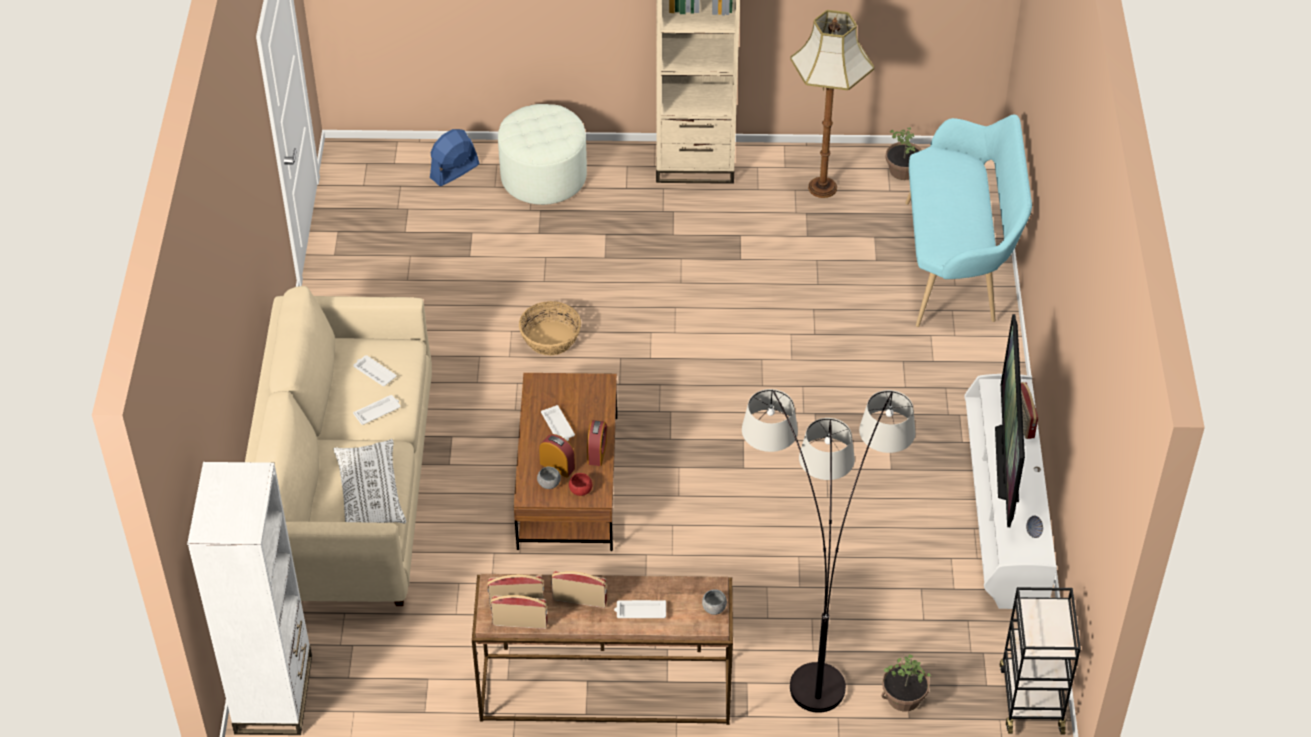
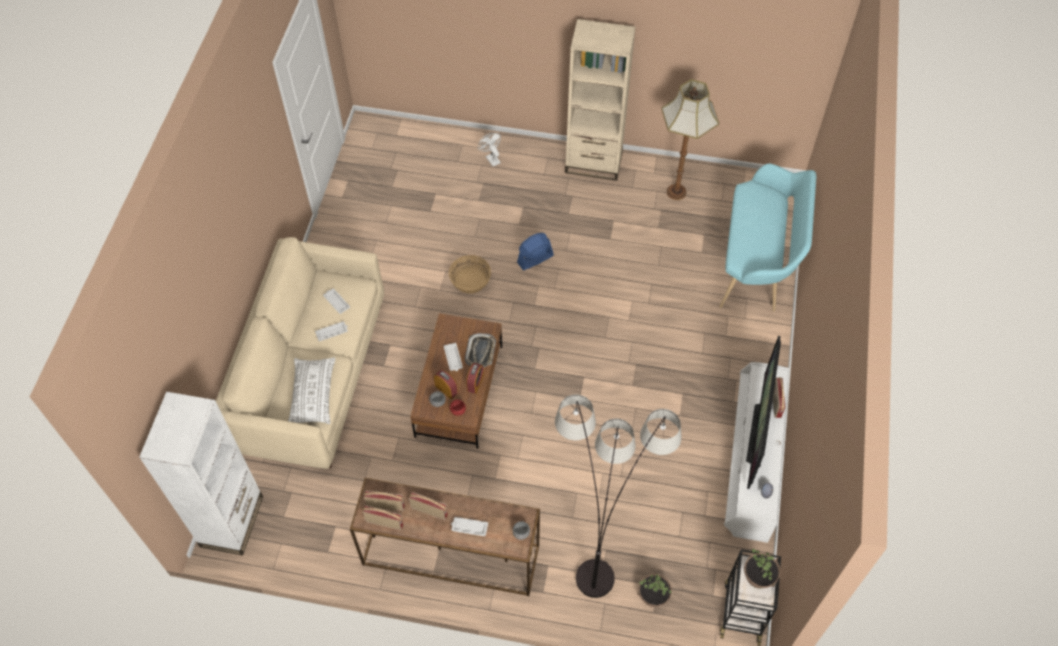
camera: 10 degrees right, 10 degrees up
blue fan [430,129,479,186] -> blue fan moved to [517,233,554,270]
white ottoman [498,104,587,205] -> white fan [478,133,501,166]
potted plant [885,127,922,180] -> potted plant moved to [744,549,780,588]
none -> tray [465,333,496,367]

